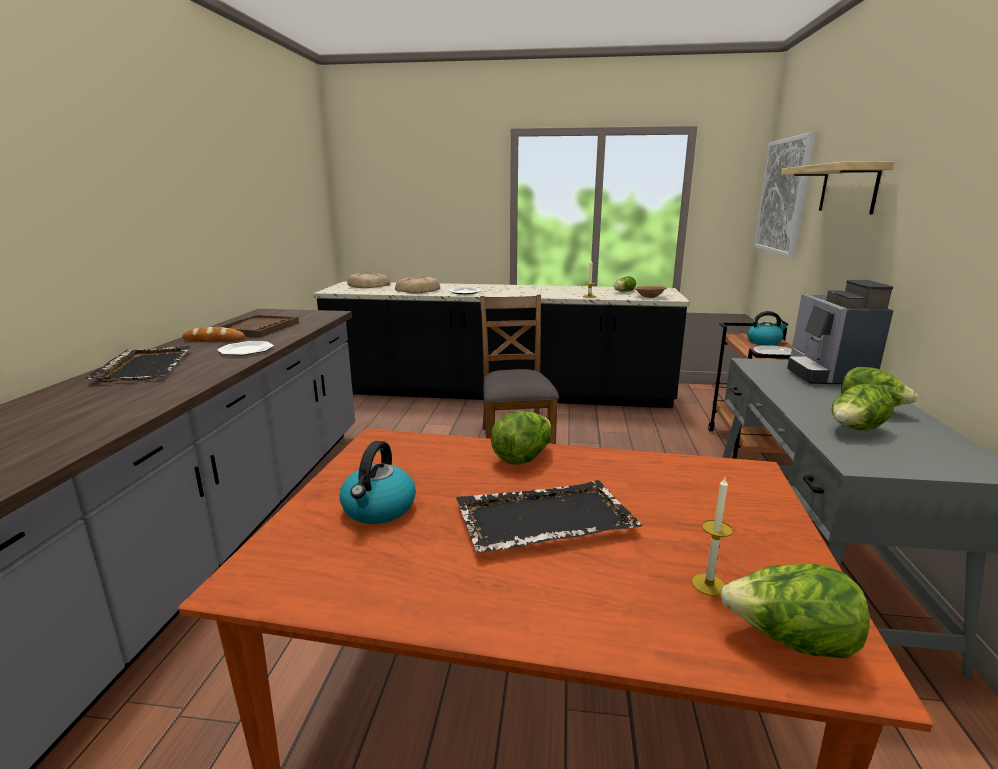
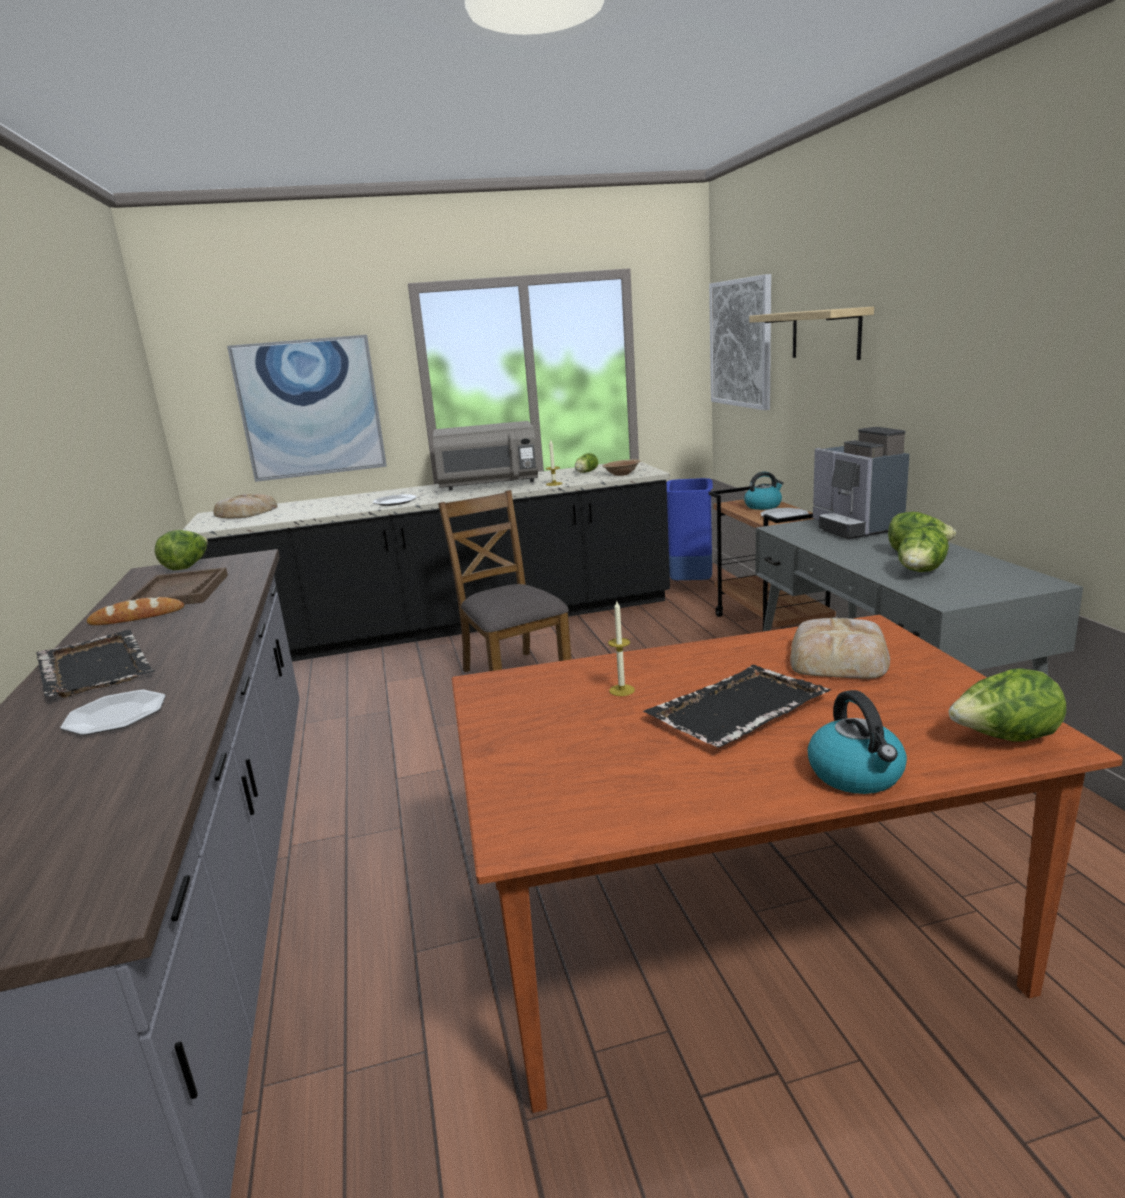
camera: 20 degrees left, 0 degrees up
plate [217,341,274,355] -> plate moved to [60,690,166,735]
kettle [339,441,416,524] -> kettle moved to [807,690,907,794]
bread [395,276,440,294] -> bread moved to [790,618,890,679]
lettuce [491,410,551,465] -> lettuce moved to [155,530,208,570]
candle [692,477,733,596] -> candle moved to [608,601,635,696]
none -> picture [227,335,387,482]
none -> grey microwave [433,421,538,490]
none -> blue trash can [667,478,713,580]

